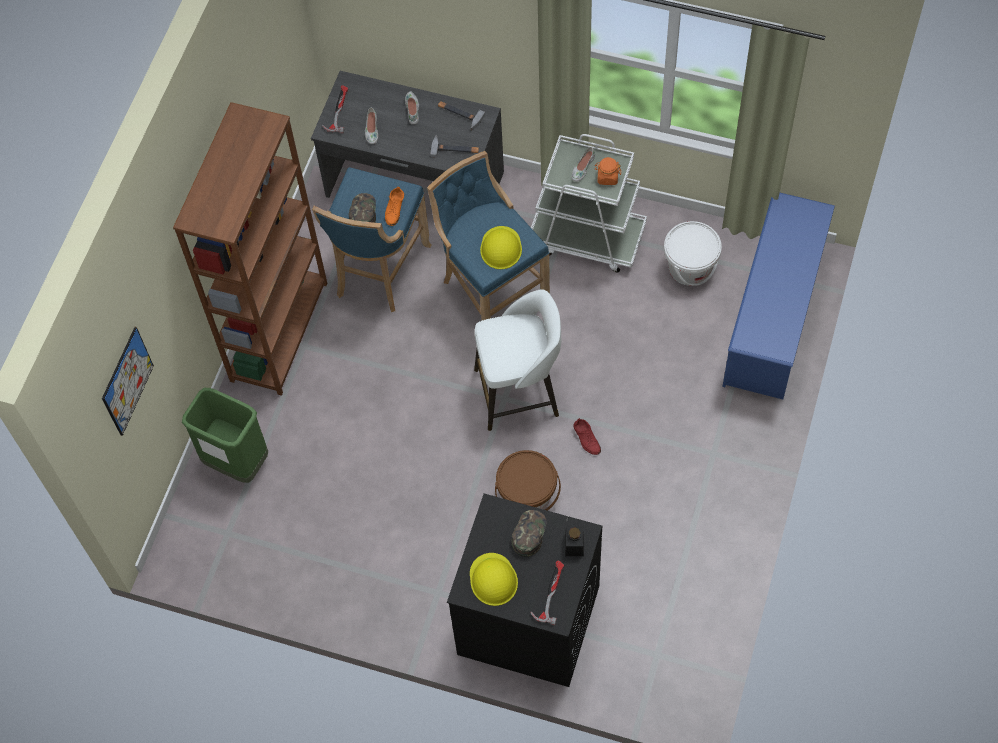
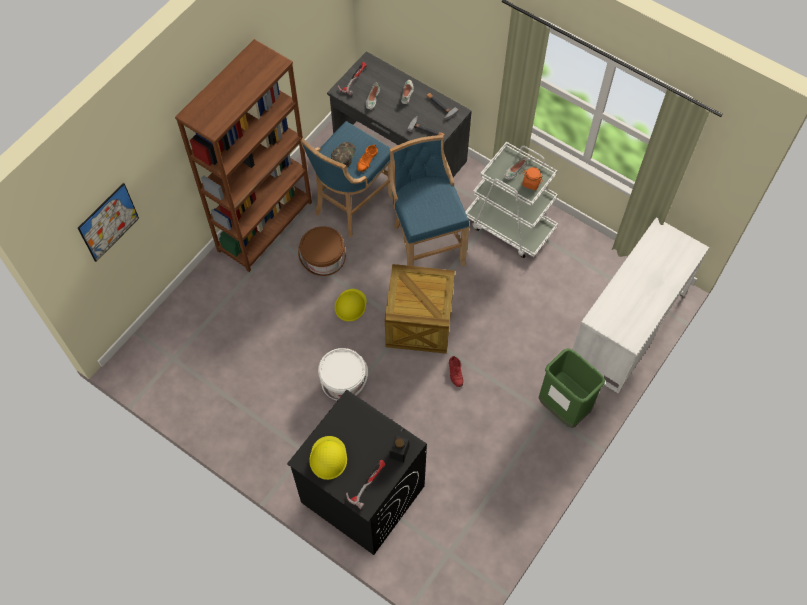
camera: 15 degrees right, 0 degrees up
green trash can [182,388,268,483] -> green trash can moved to [538,348,605,428]
white stool [474,289,561,431] -> crate [385,264,455,354]
yellow hard hat [480,226,522,269] -> yellow hard hat moved to [335,289,367,322]
brown bucket [495,450,561,511] -> brown bucket moved to [298,226,346,276]
green cap [512,510,547,557] -> none
white bucket [664,221,722,286] -> white bucket moved to [318,348,368,401]
blue shoe rack [722,193,835,399] -> white desk [572,217,709,394]

